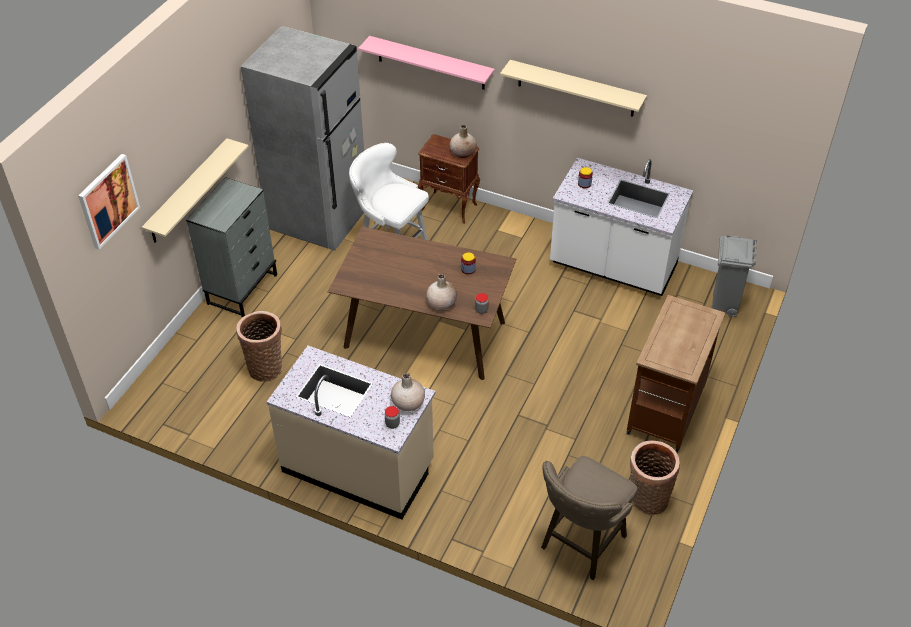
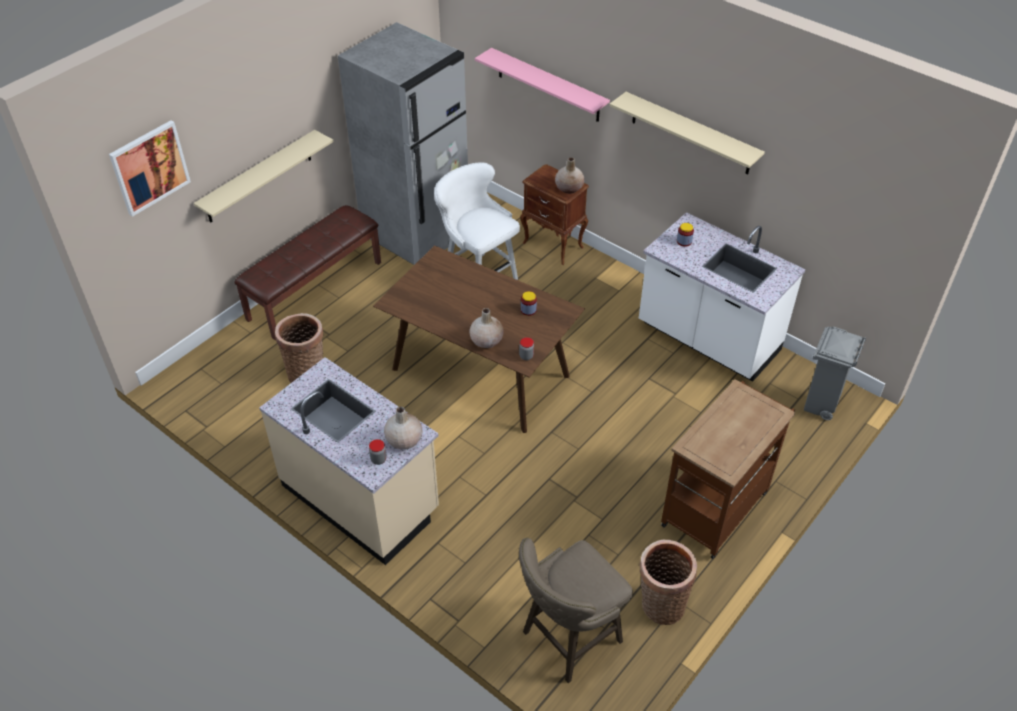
camera: 15 degrees right, 0 degrees up
grey dresser [186,177,277,317] -> brown bench [234,205,381,340]

